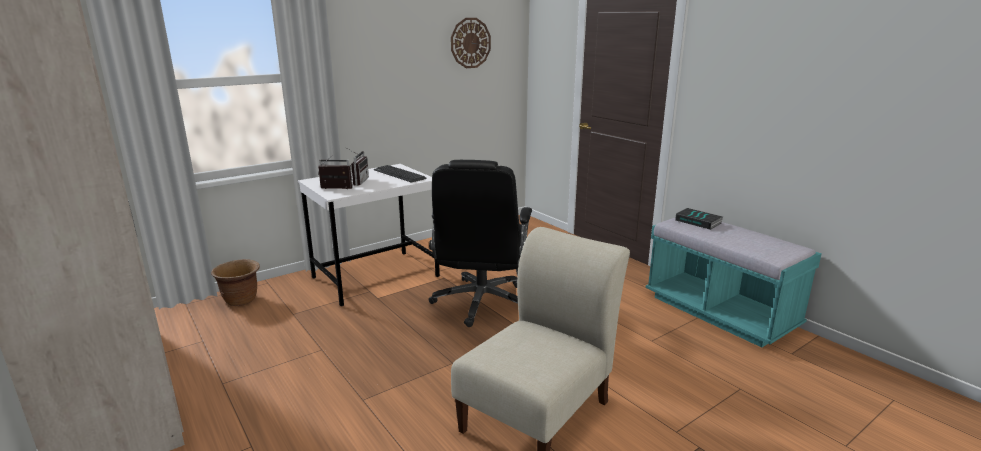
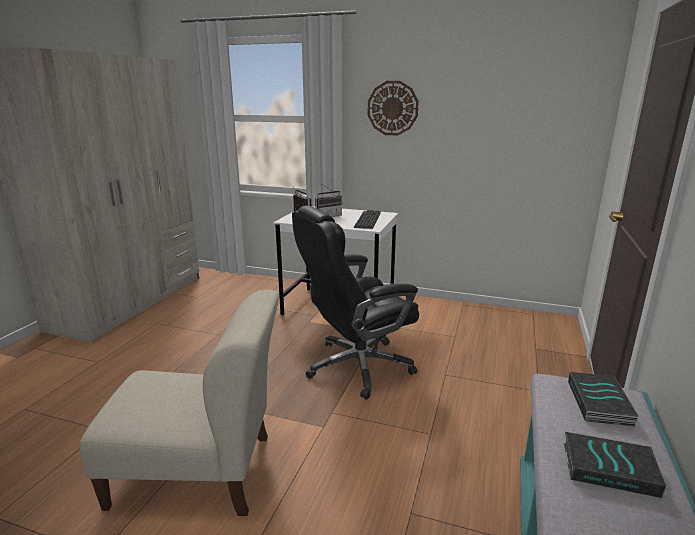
camera: 55 degrees right, 0 degrees up
brown planter [211,259,260,306] -> none
wall clock [451,18,491,68] -> wall clock moved to [368,81,419,135]
none -> book [564,432,666,498]

